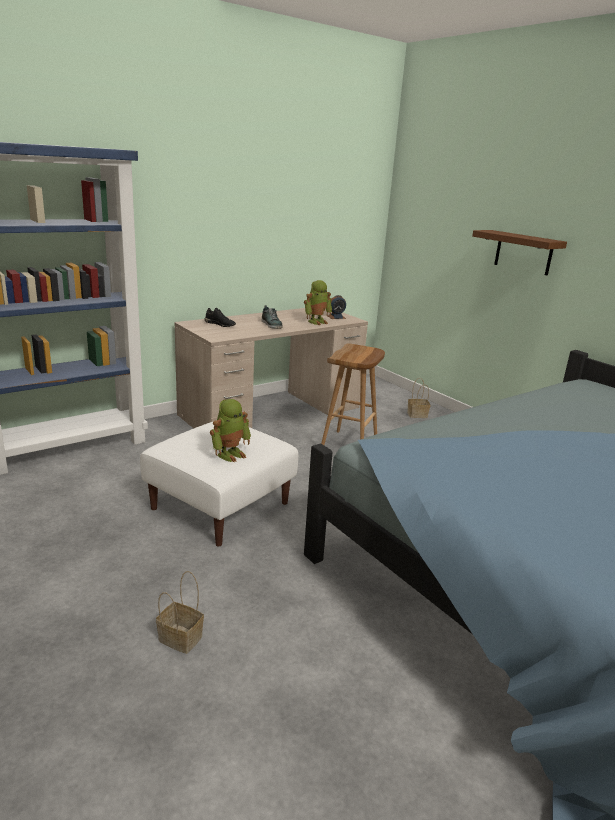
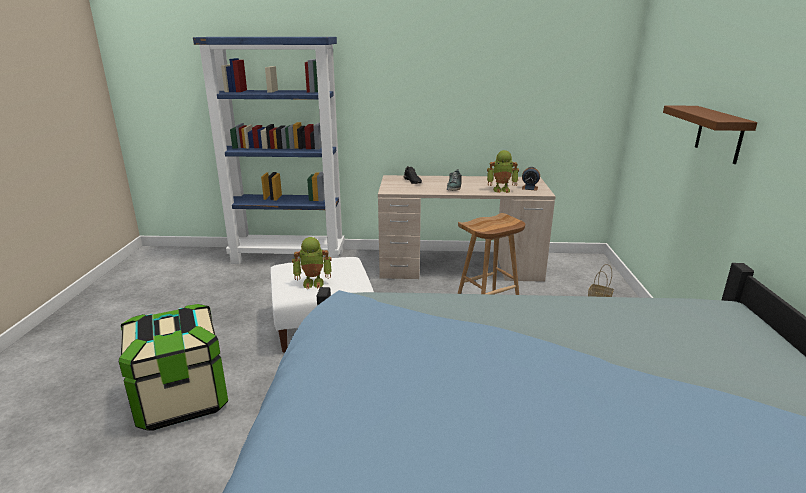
camera: 40 degrees right, 0 degrees up
basket [156,571,204,654] -> storage box [119,304,228,431]

